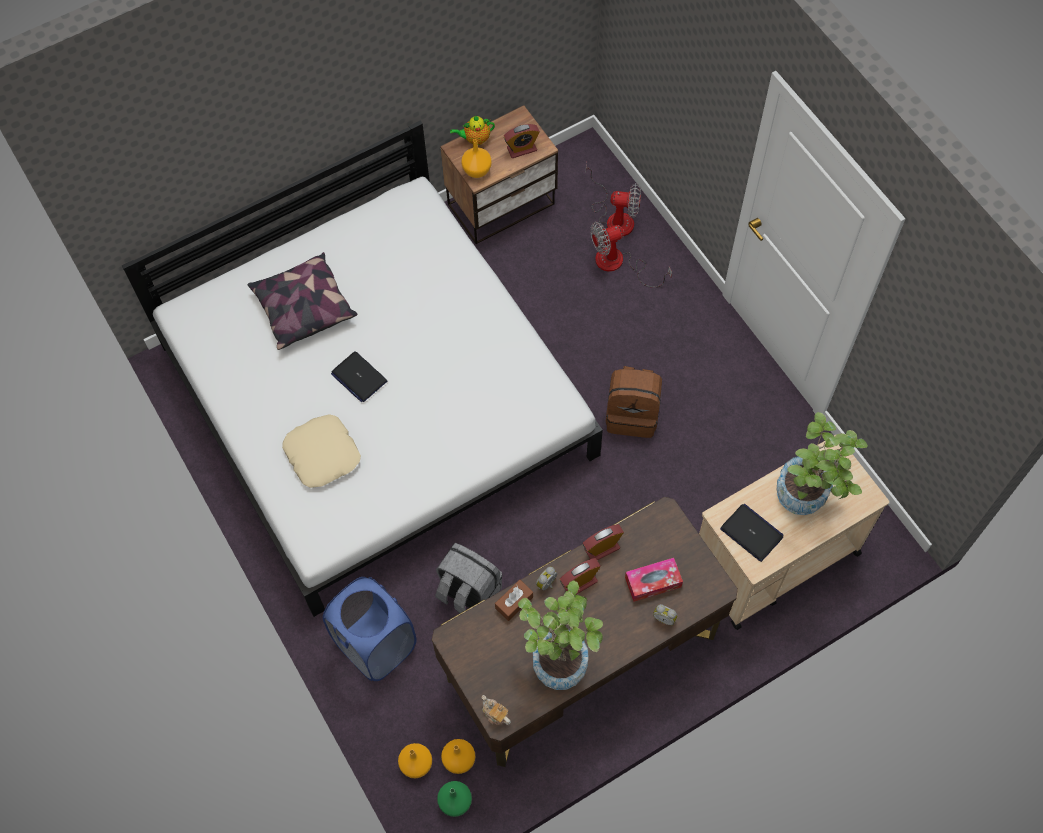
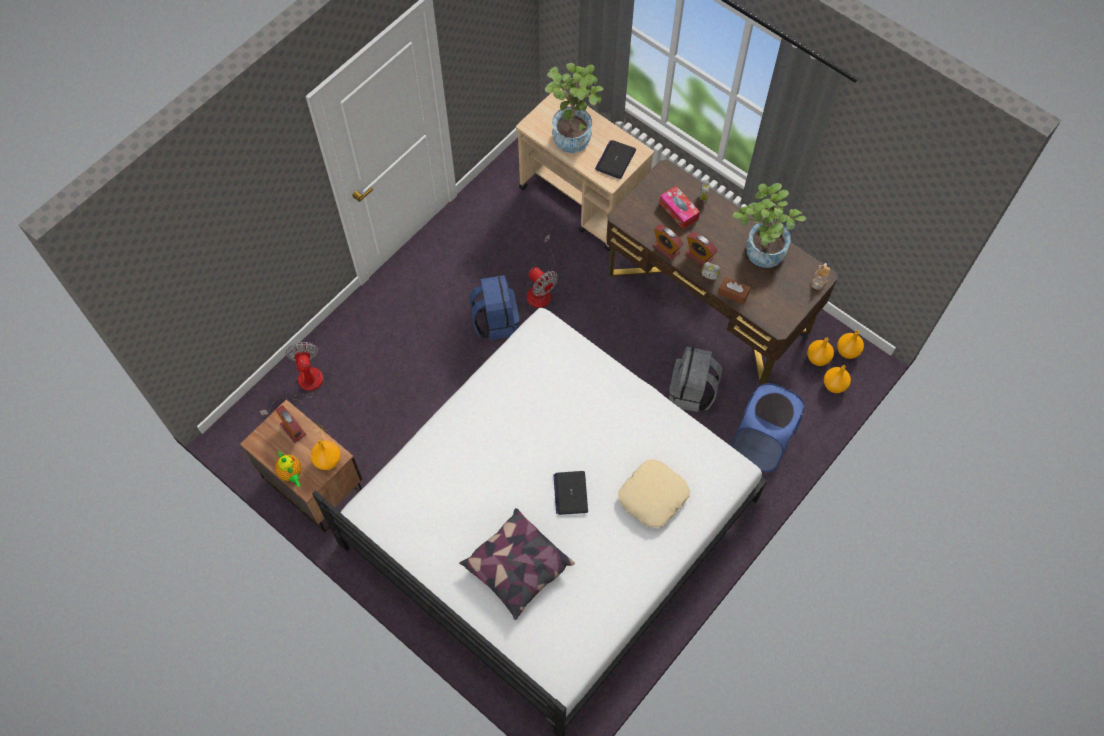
camera: 110 degrees left, 0 degrees up
laptop [331,351,387,402] -> laptop turned 150 degrees clockwise [553,471,588,515]
green vase [437,781,472,817] -> orange vase [837,330,864,359]
fan [590,222,672,287] -> fan moved to [527,234,558,308]
brown backpack [606,366,662,438] -> blue backpack [470,275,519,340]

